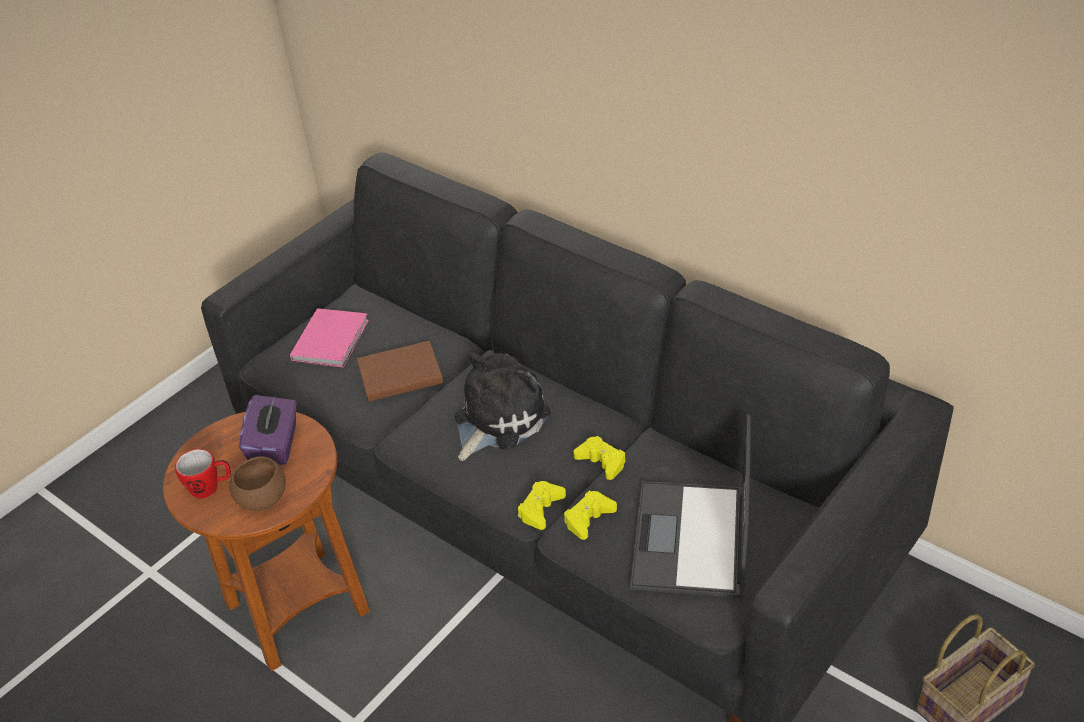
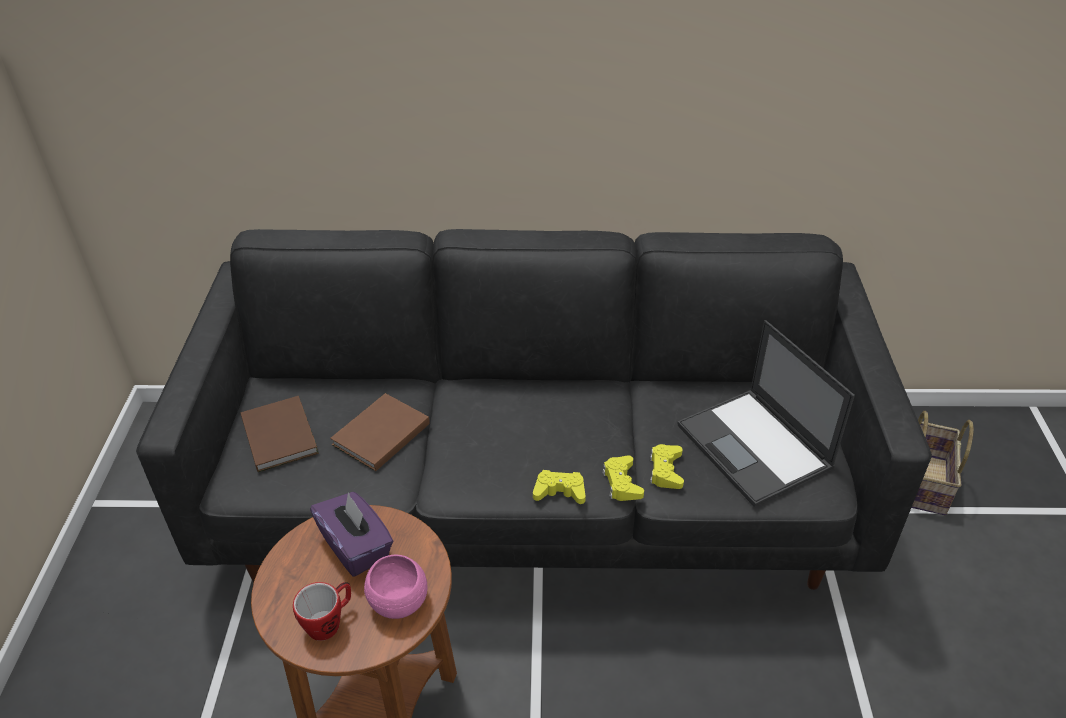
camera: 40 degrees left, 0 degrees up
brown bowl [229,456,286,511] -> pink bowl [364,554,427,619]
pink book [290,308,369,368] -> brown book [241,396,319,472]
plush toy [455,352,551,461] -> none
yellow game controller [573,436,626,480] -> yellow game controller moved to [533,470,586,504]

